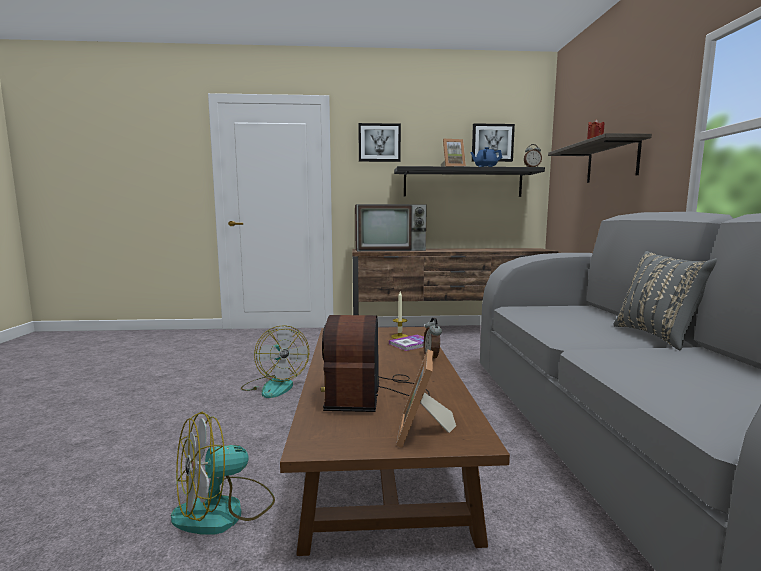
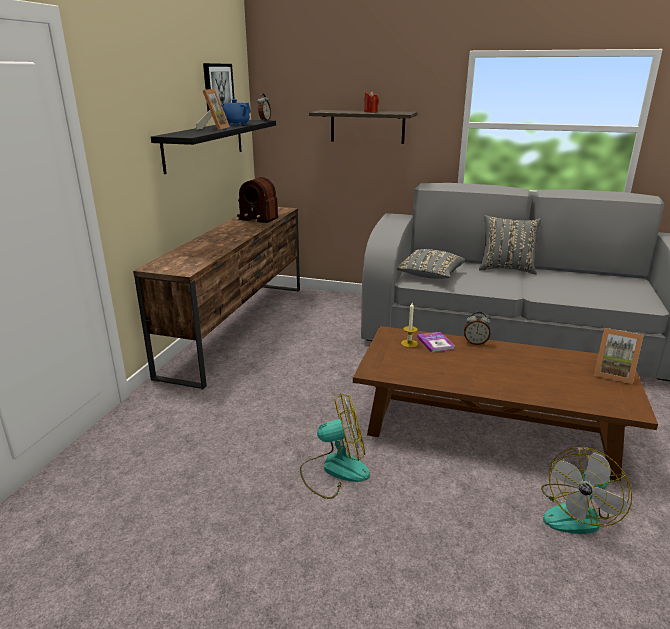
camera: 70 degrees left, 15 degrees up
fan [171,412,275,534] -> fan turned 60 degrees clockwise [541,447,632,534]
radio [321,315,430,412] -> radio moved to [237,177,279,223]
television [355,204,427,252] -> none
picture [358,123,401,162] -> none
none -> grey pillow [397,249,465,279]

